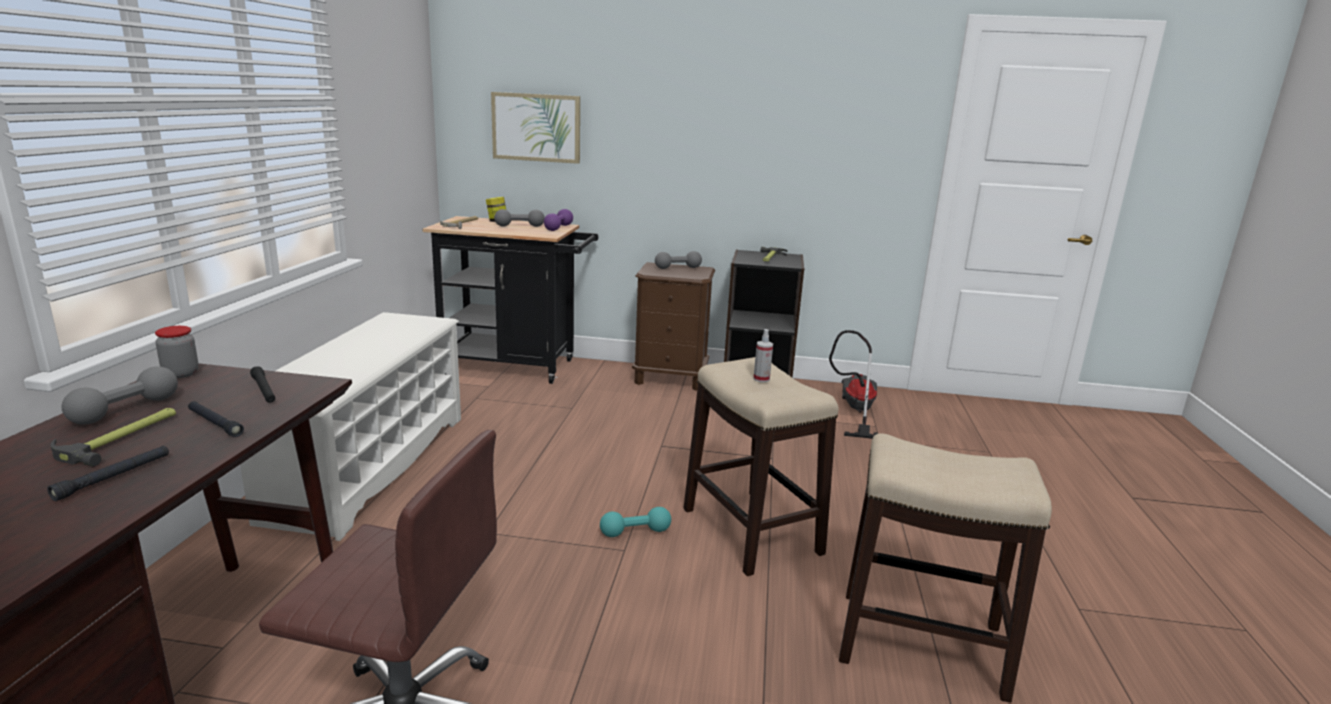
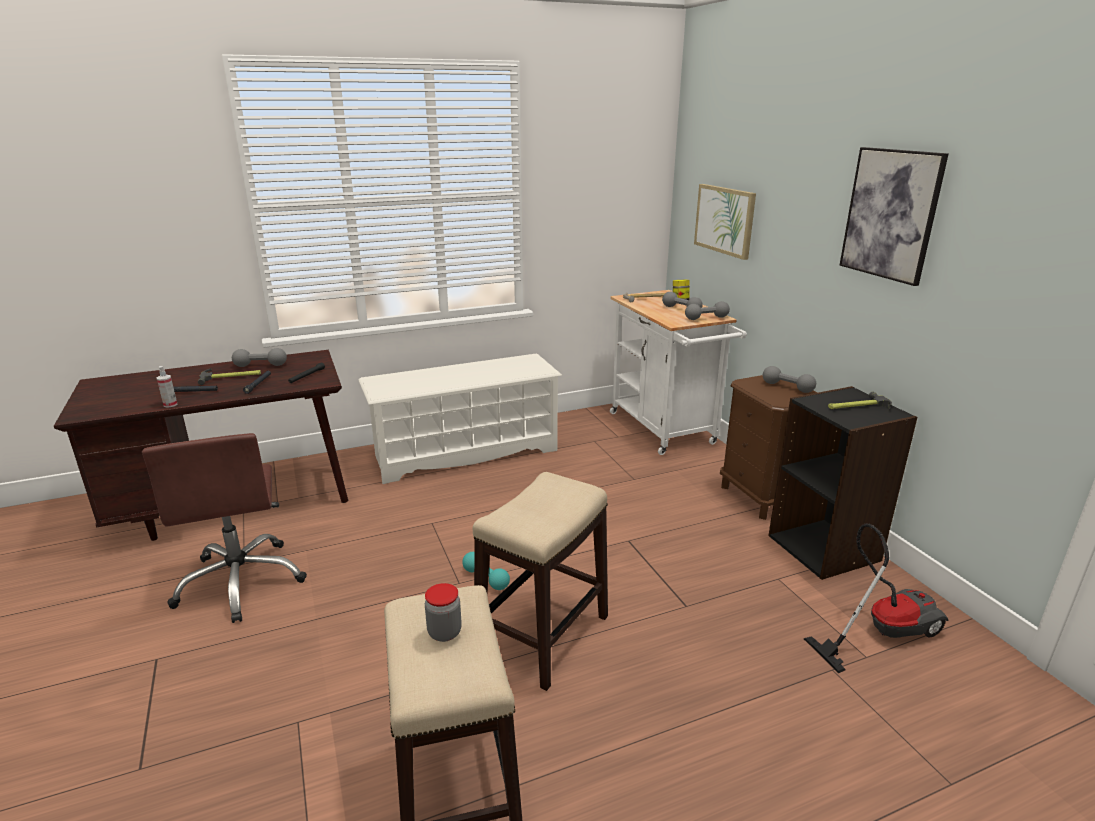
camera: 60 degrees right, 5 degrees up
jar [155,326,199,378] -> jar moved to [425,583,462,642]
black cart [422,216,598,384] -> white cart [610,290,747,455]
purple dumbbell [544,209,573,231] -> grey dumbbell [685,301,730,320]
spray bottle [753,329,773,382] -> spray bottle moved to [157,366,177,408]
none -> picture [840,147,948,286]

